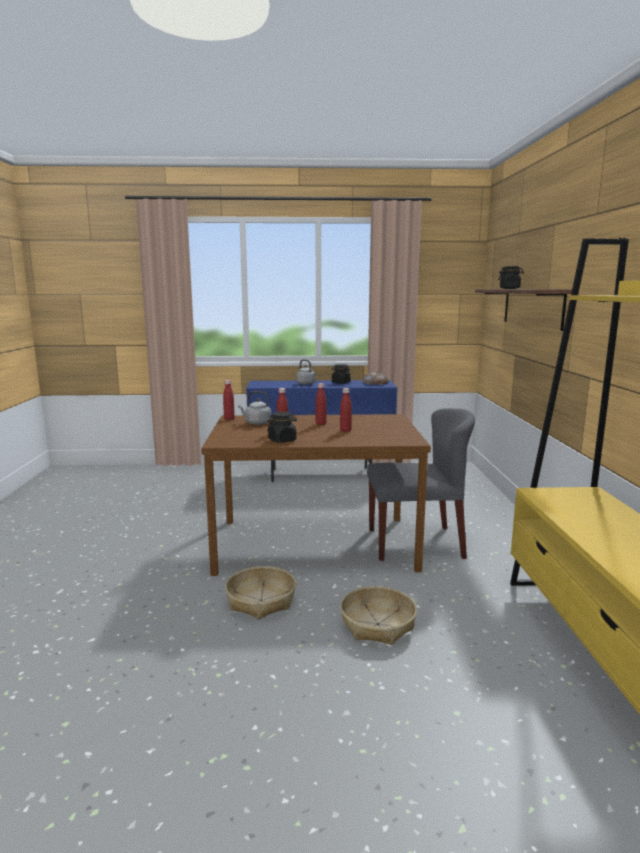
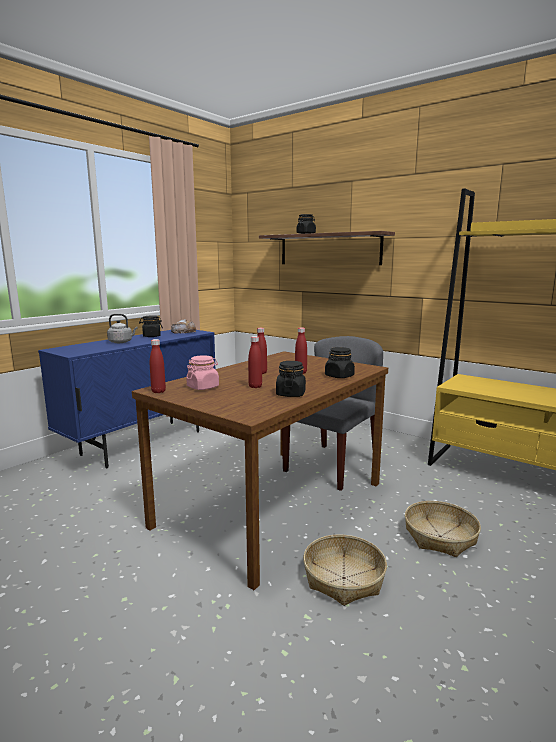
camera: 50 degrees left, 0 degrees up
grey kettle [238,391,271,425] -> pink jar [186,355,219,390]
none -> black jar [325,347,355,378]

